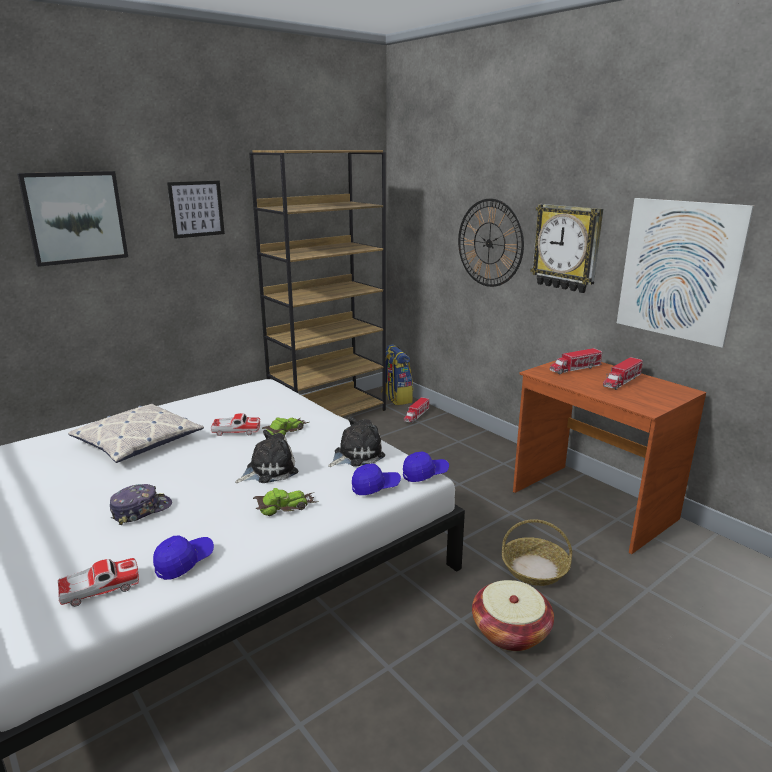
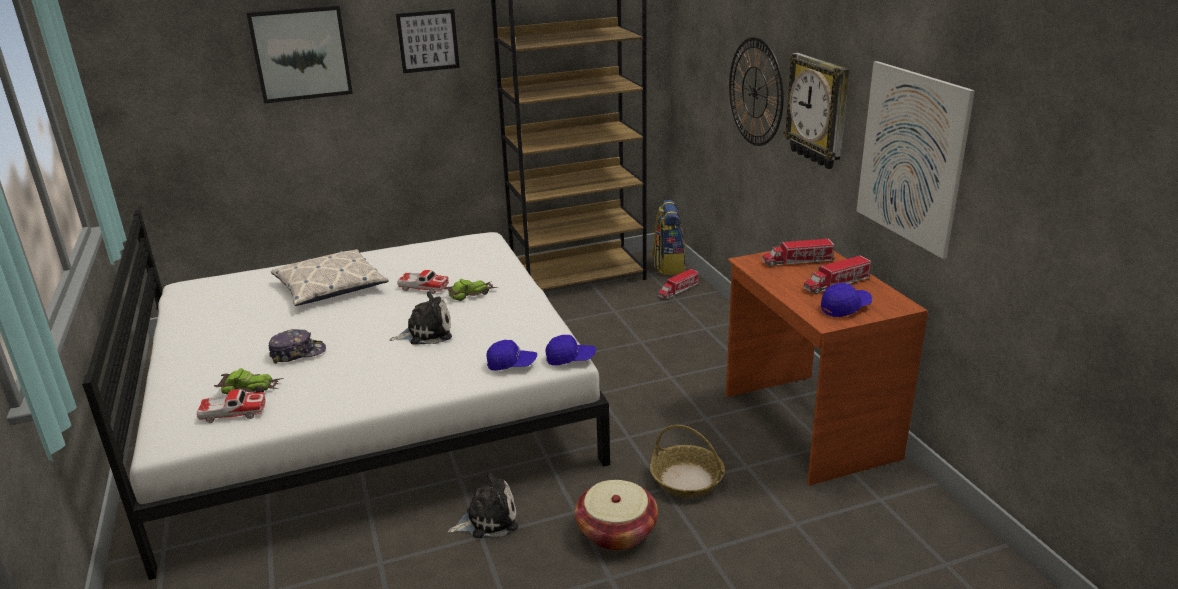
camera: 20 degrees right, 5 degrees up
blue cap [153,535,214,580] -> blue cap moved to [821,283,872,317]
toy car [253,488,319,516] -> toy car moved to [214,368,284,395]
plush toy [328,416,385,467] -> plush toy moved to [448,472,518,538]

